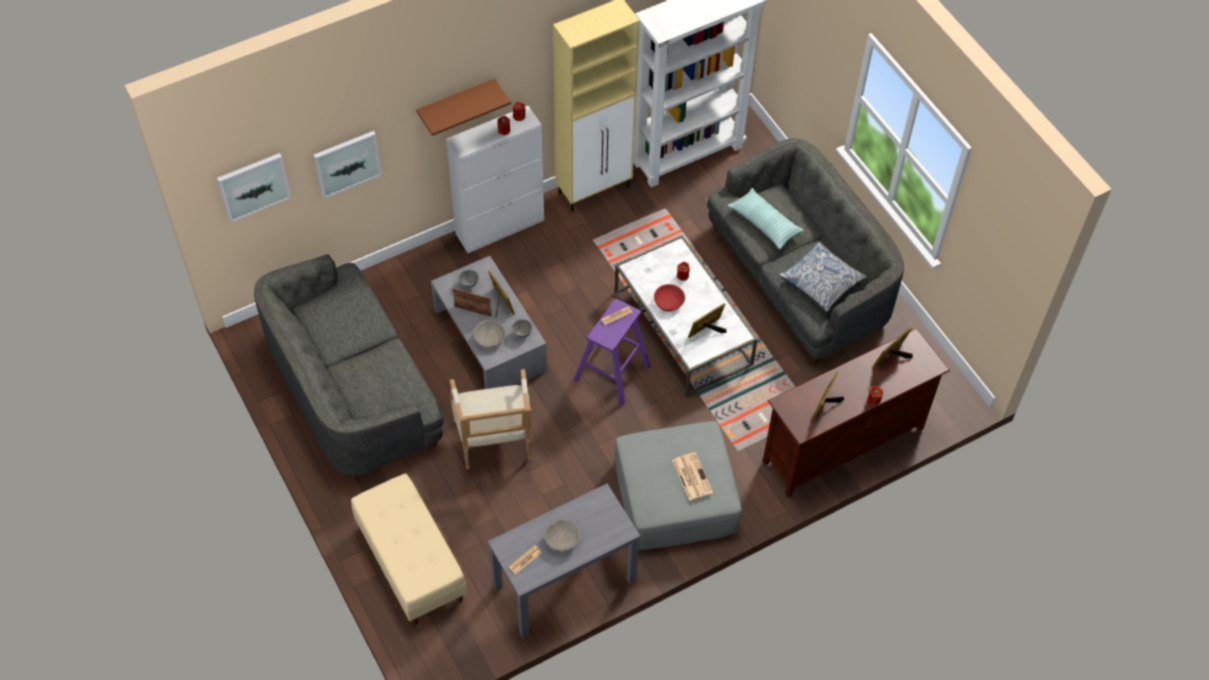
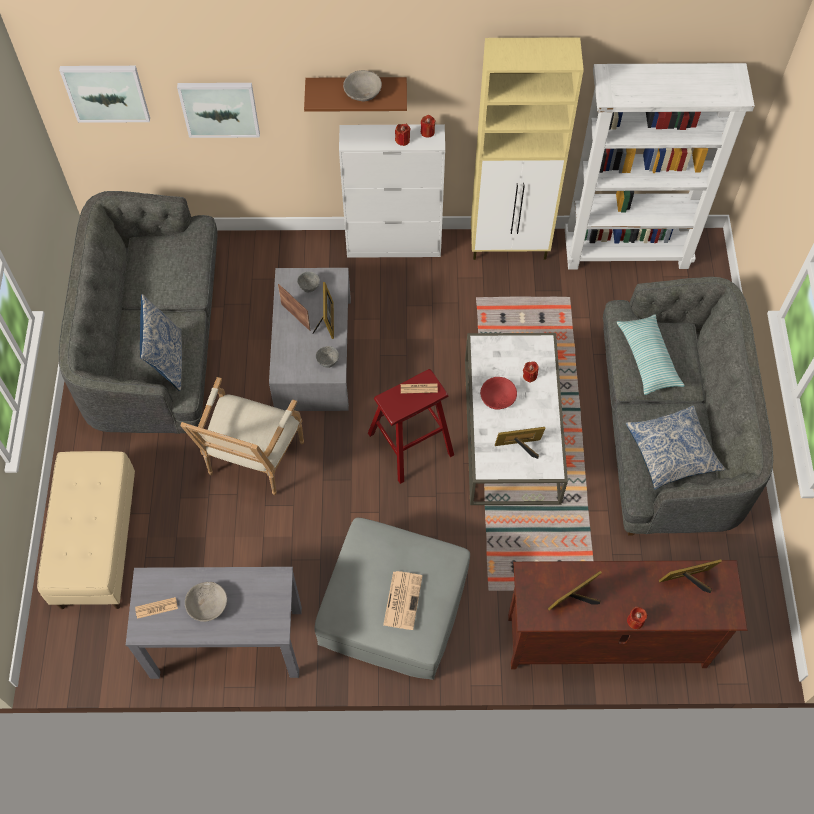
camera: 30 degrees right, 5 degrees up
grey bowl [474,320,506,348] -> grey bowl moved to [343,70,382,101]
purple stool [573,299,651,406] -> red stool [368,369,454,484]
none -> pillow [140,294,182,391]

